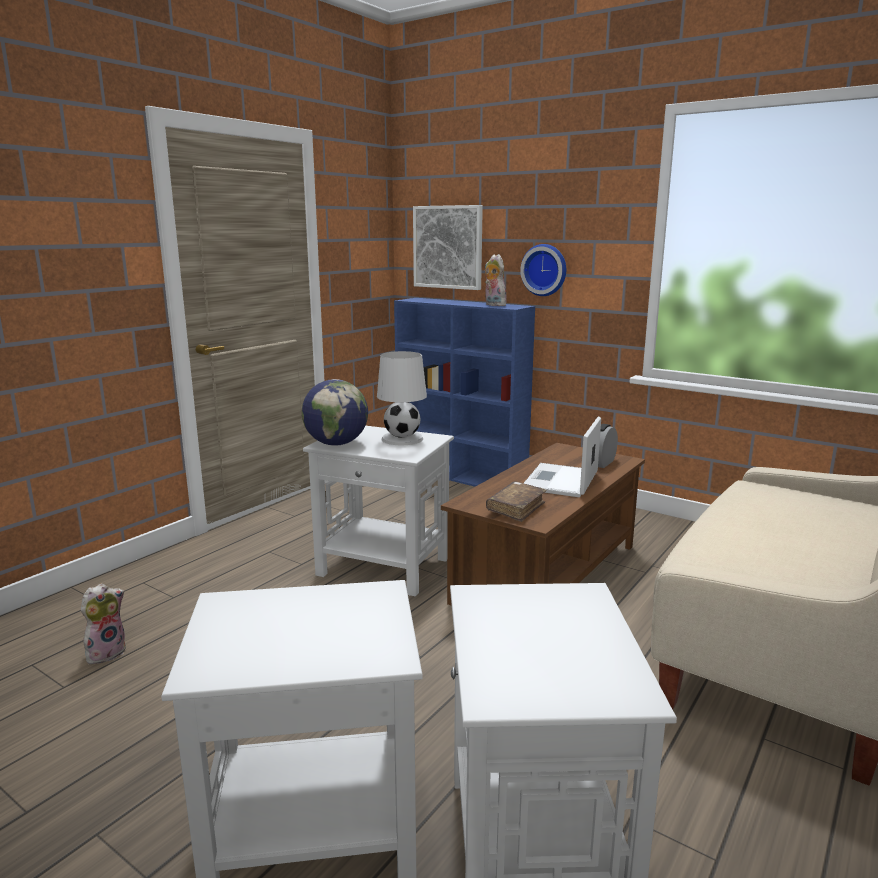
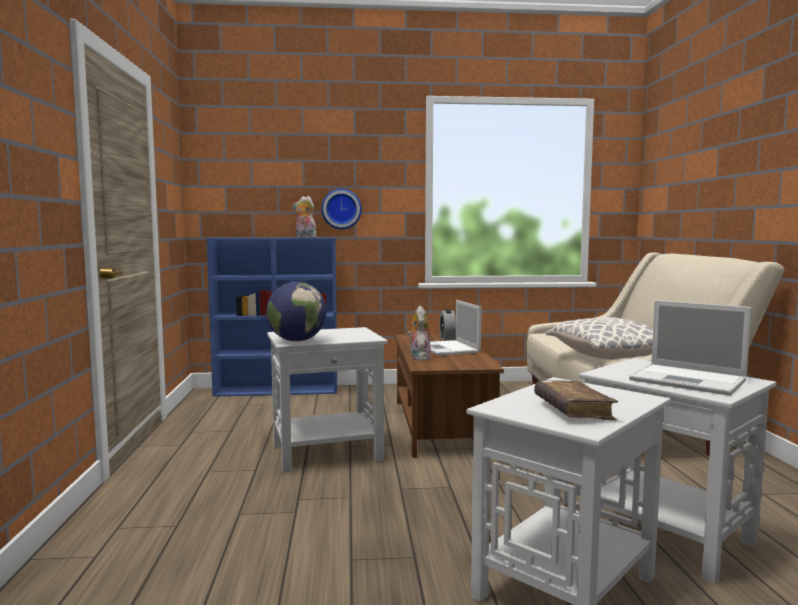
camera: 40 degrees left, 10 degrees down
plush toy [81,583,126,664] -> plush toy moved to [407,306,431,361]
white table lamp [377,351,427,445] -> none
picture [413,205,483,290] -> none
brown book [486,481,547,522] -> brown book moved to [534,380,618,421]
none -> pillow [546,317,653,359]
none -> laptop [629,300,752,396]

